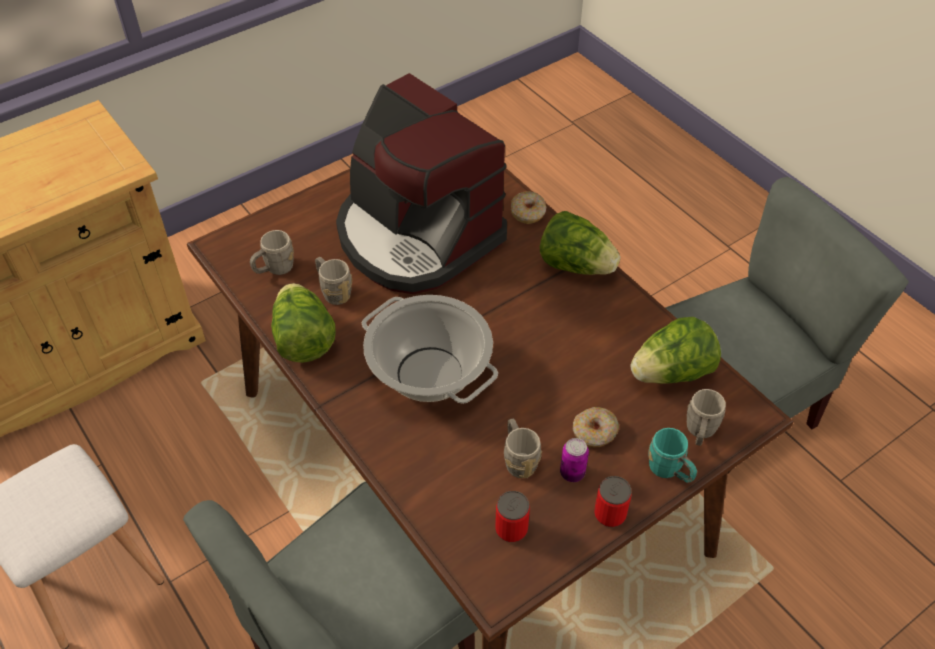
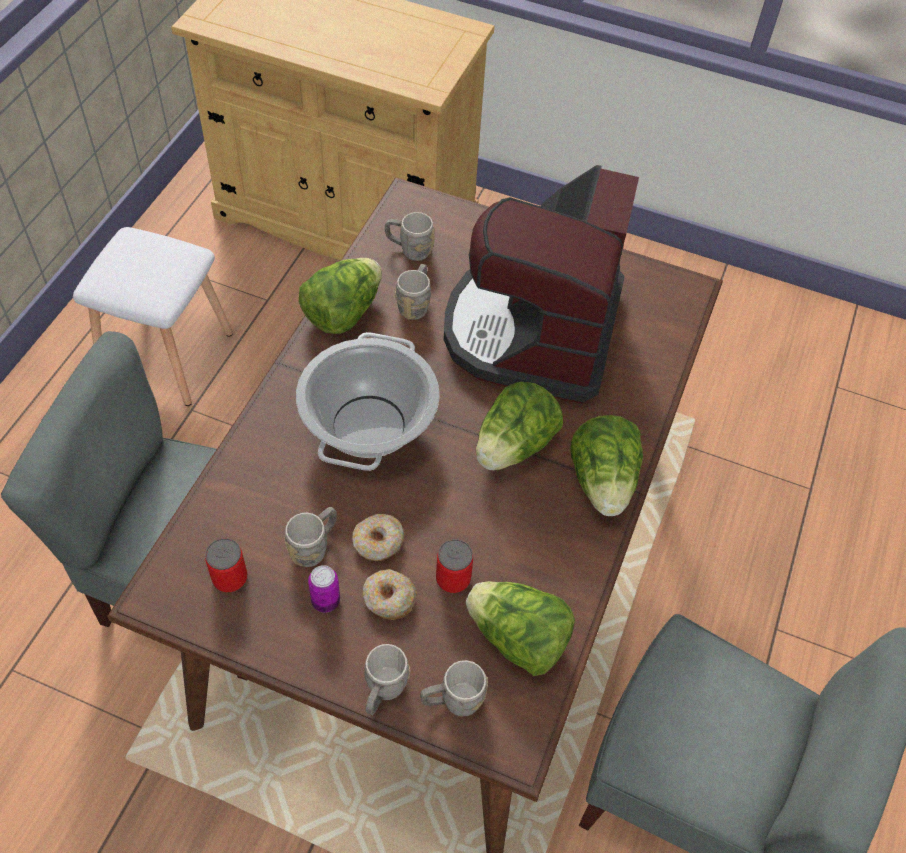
camera: 55 degrees right, 5 degrees up
donut [511,191,546,224] -> donut moved to [352,514,405,561]
can [594,476,632,527] -> can moved to [436,539,473,593]
turquoise mug [648,428,697,483] -> grey mug [364,644,410,715]
none -> lettuce [476,382,563,470]

